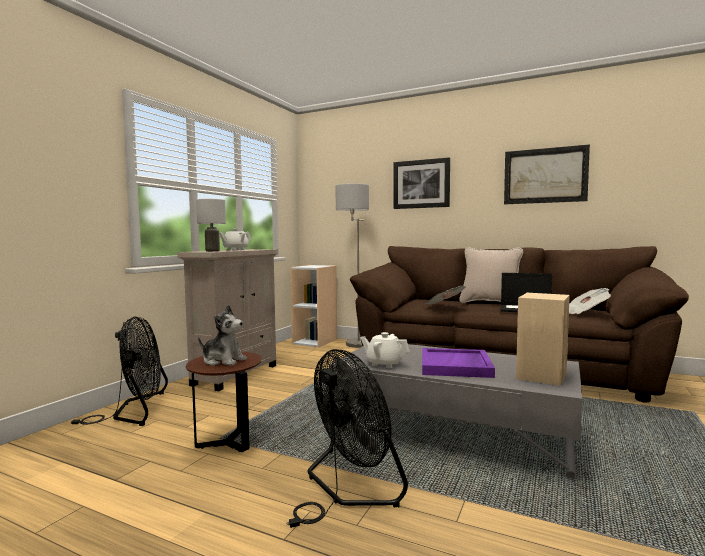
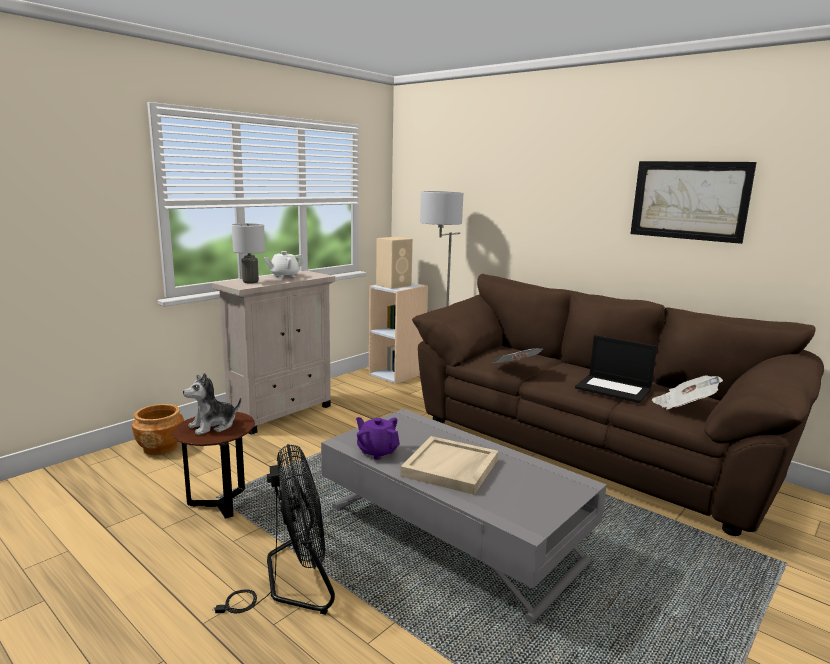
camera: 15 degrees right, 10 degrees up
black fan [71,317,168,426] -> brown planter [132,404,184,456]
plush toy [198,305,247,366] -> plush toy turned 105 degrees clockwise [183,373,241,435]
white teapot [361,332,410,368] -> purple teapot [356,417,400,460]
picture [393,157,450,209] -> none
purple tray [422,348,495,378] -> beige tray [400,436,498,495]
beige pillow [459,247,523,303] -> none
beige speaker [516,293,570,386] -> beige speaker moved to [376,237,413,289]

